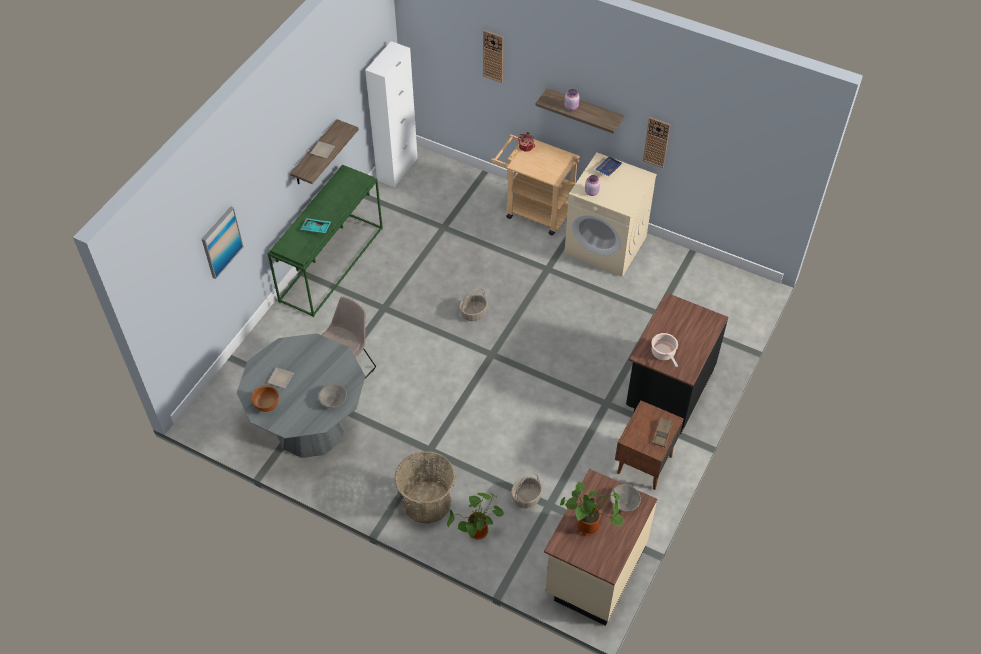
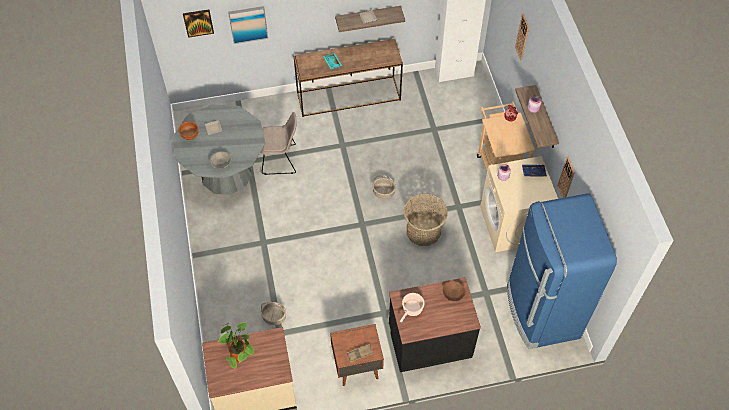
camera: 50 degrees right, 5 degrees up
green console table [268,165,383,317] -> brown console table [294,39,403,117]
basket [395,451,455,524] -> basket moved to [404,193,448,246]
potted plant [447,493,504,539] -> none
grey bowl [610,484,641,512] -> none
none -> picture [183,9,214,38]
none -> brown bowl [443,281,466,302]
none -> blue fridge [507,193,617,349]

